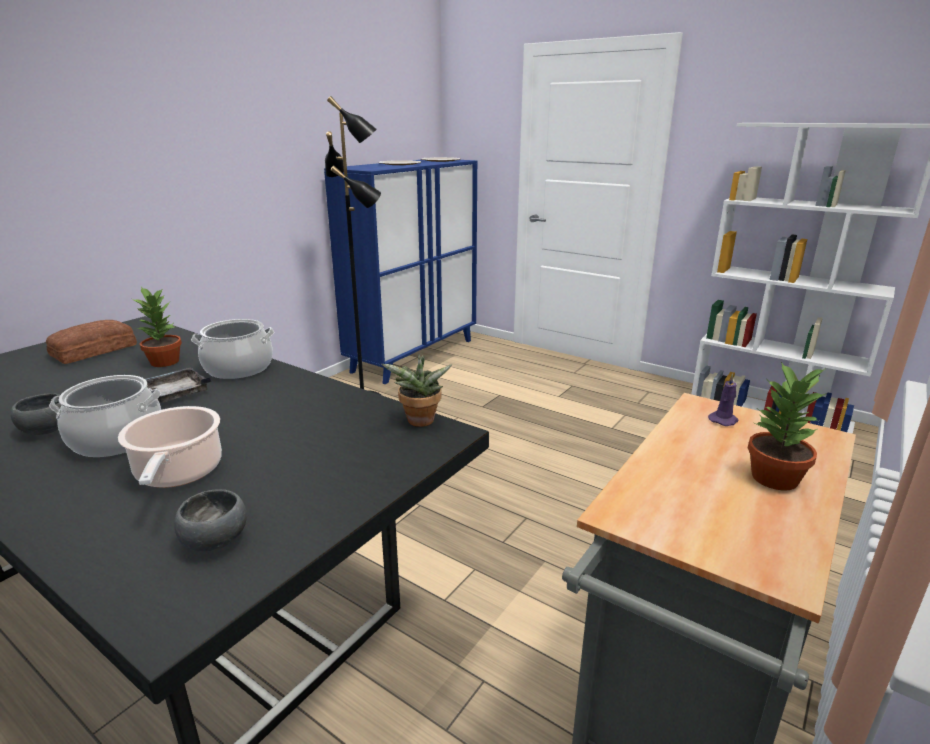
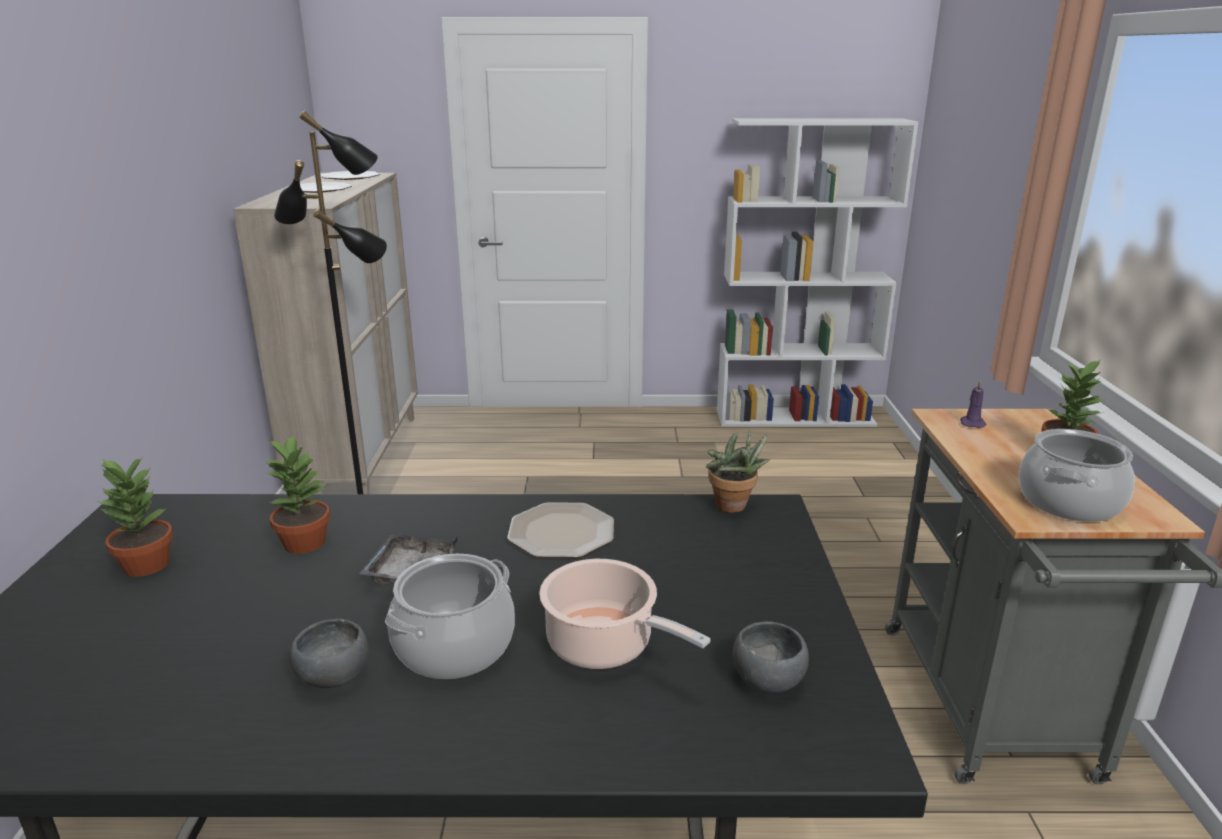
camera: 35 degrees left, 0 degrees up
bread [46,320,137,364] -> potted plant [97,458,173,577]
cooking pot [191,319,274,379] -> cooking pot moved to [1019,429,1135,522]
blue cabinet [324,160,477,384] -> beige cabinet [233,173,418,494]
none -> plate [507,502,614,558]

